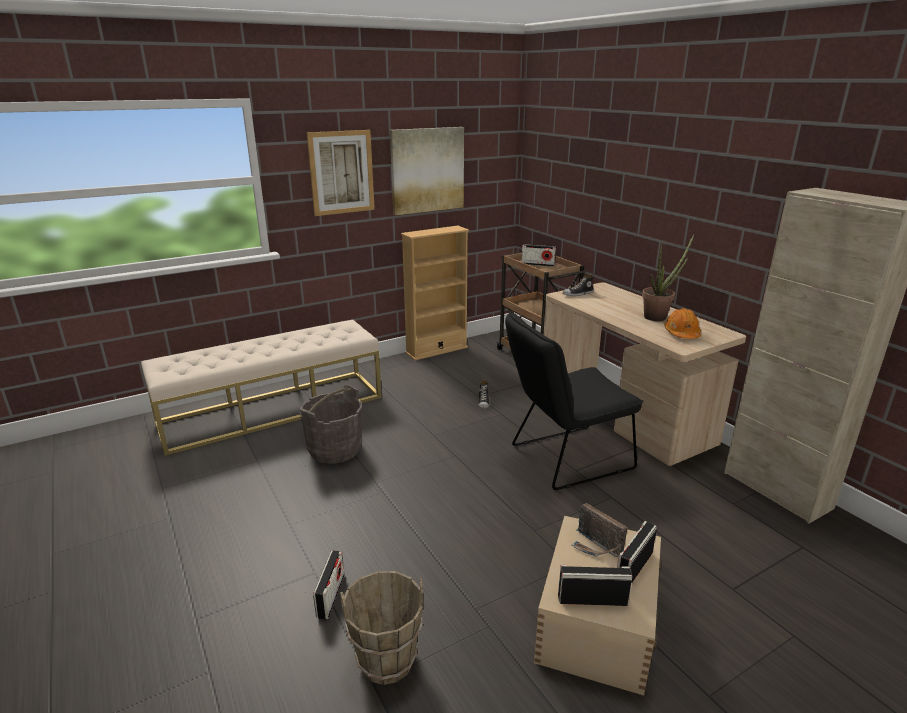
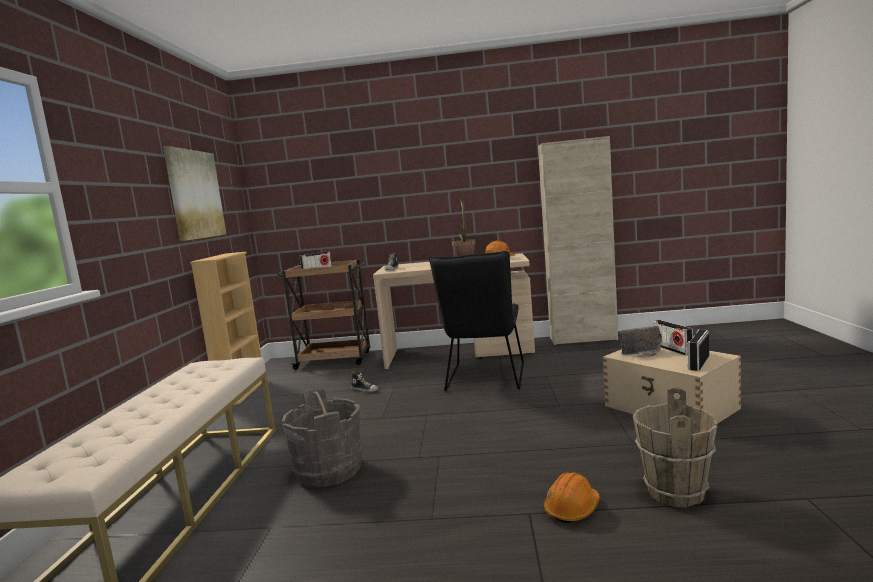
camera: 55 degrees left, 15 degrees down
picture [306,130,375,216] -> none
radio [313,550,344,619] -> orange hard hat [544,472,600,524]

